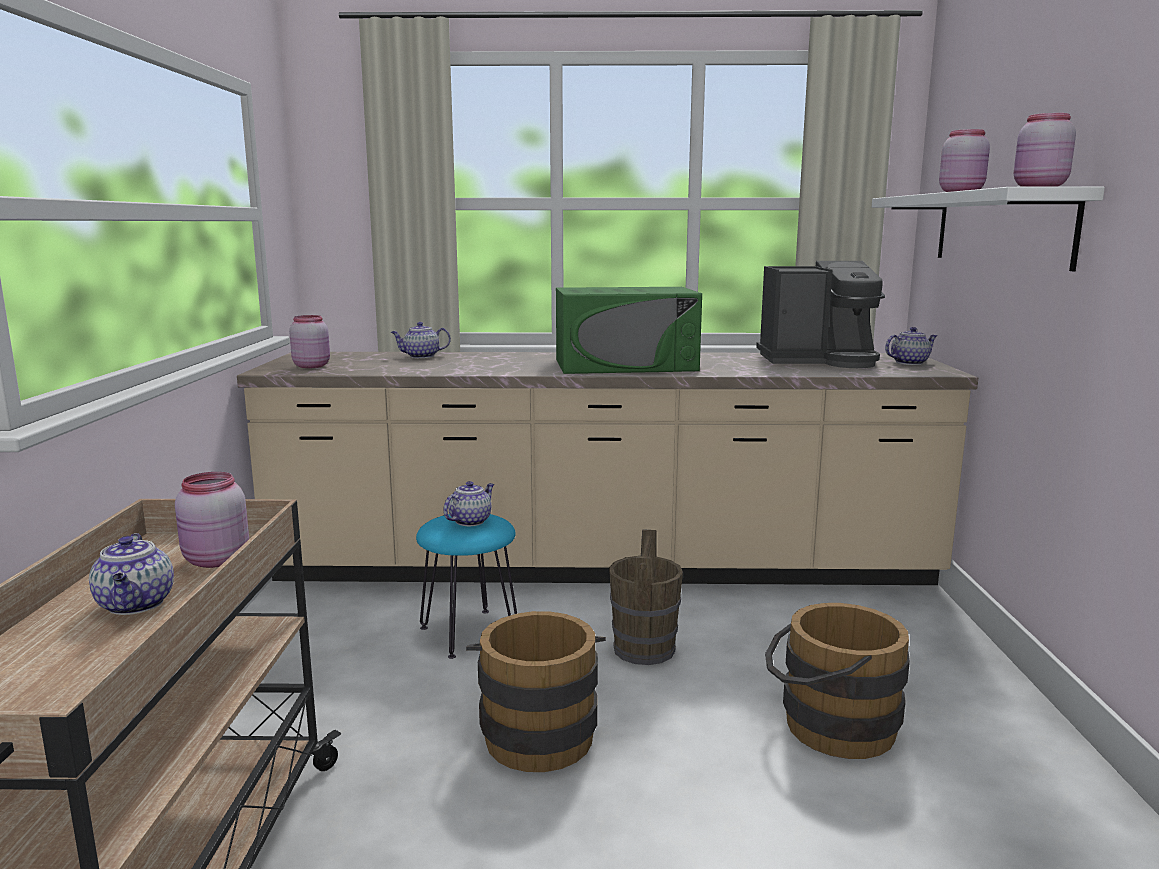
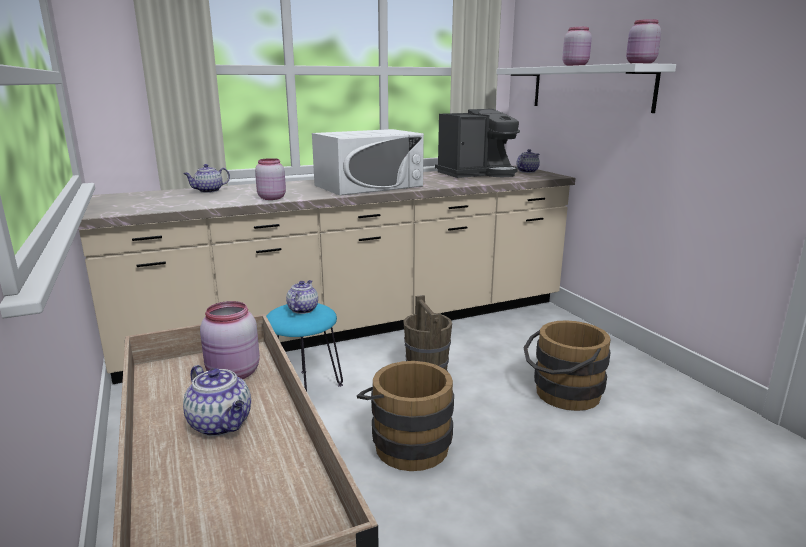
camera: 25 degrees left, 5 degrees up
pink jar [289,315,330,368] -> pink jar moved to [255,158,286,200]
green microwave [556,287,702,374] -> white microwave [312,129,424,195]

